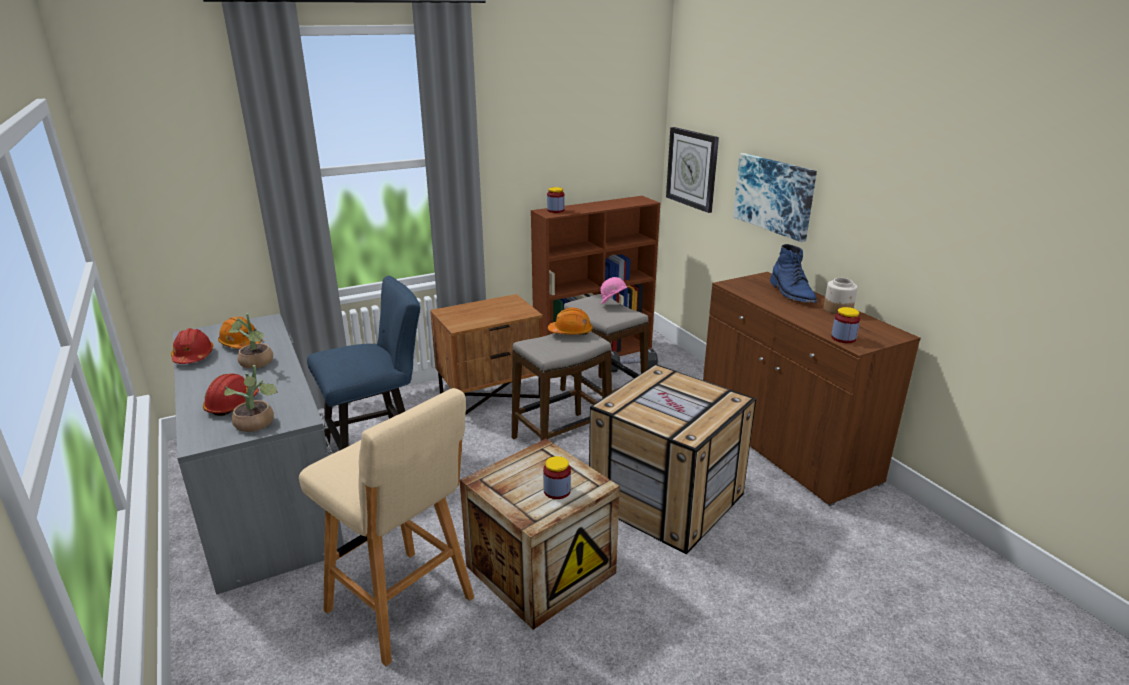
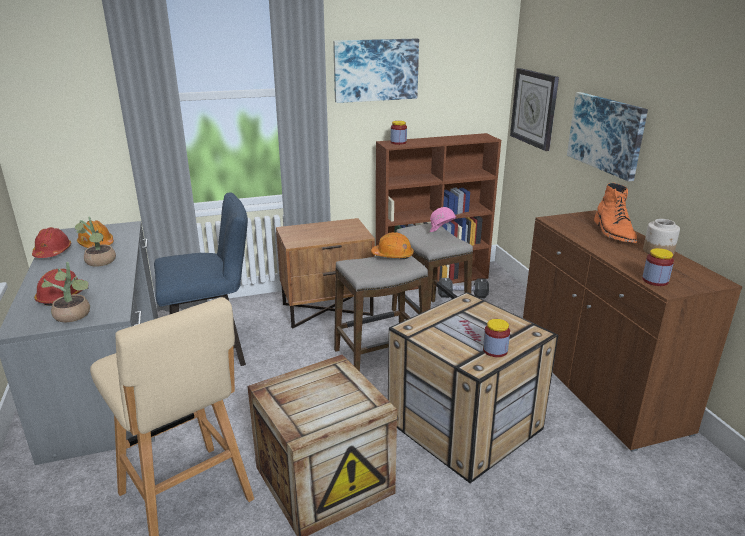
camera: 10 degrees right, 0 degrees up
jar [543,456,571,499] -> jar moved to [483,319,510,357]
blue boot [770,244,817,303] -> orange boot [594,183,637,243]
none -> picture [333,39,419,103]

